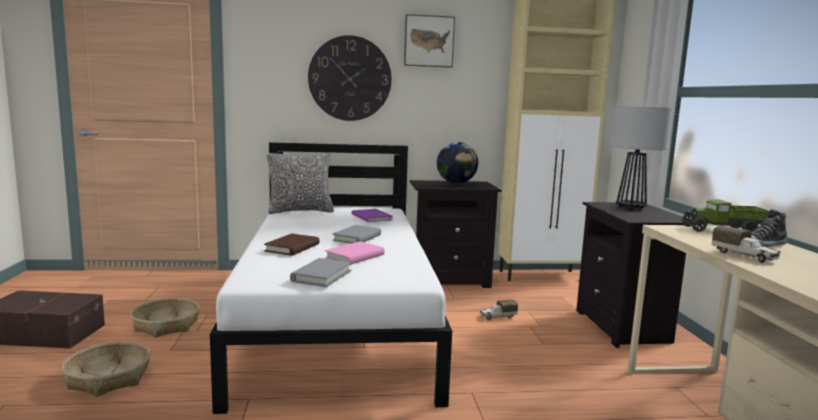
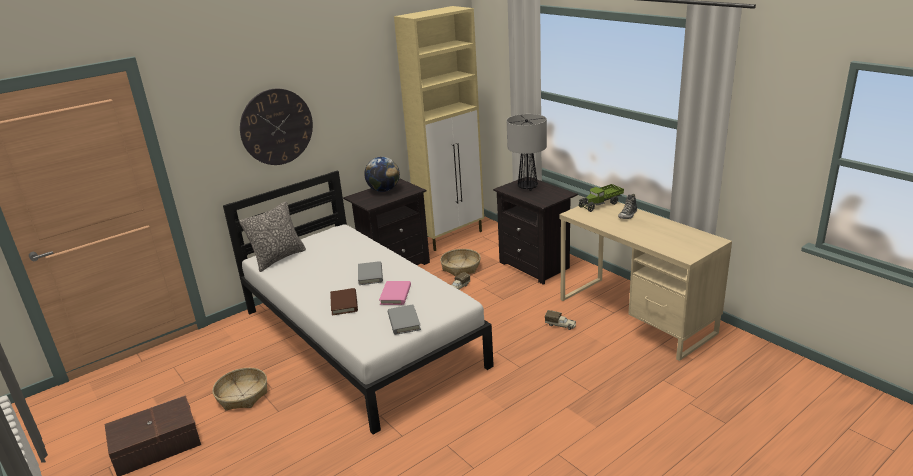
camera: 30 degrees left, 15 degrees up
basket [62,342,151,397] -> basket moved to [440,249,481,277]
purple book [352,209,393,222] -> none
picture [404,14,455,68] -> none
toy truck [712,225,780,263] -> toy truck moved to [545,310,576,330]

